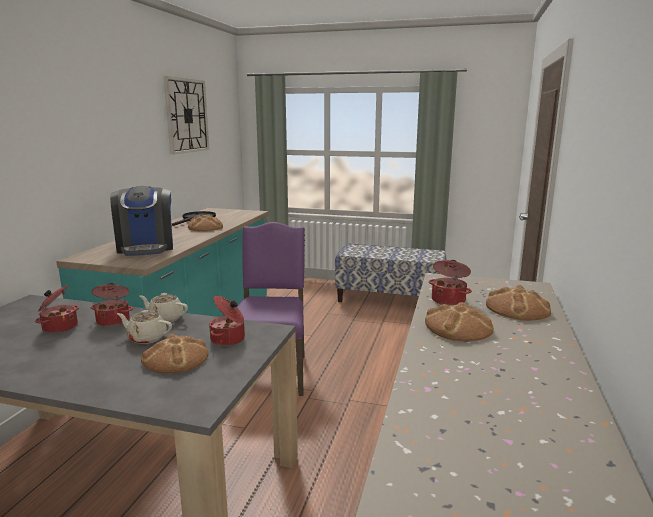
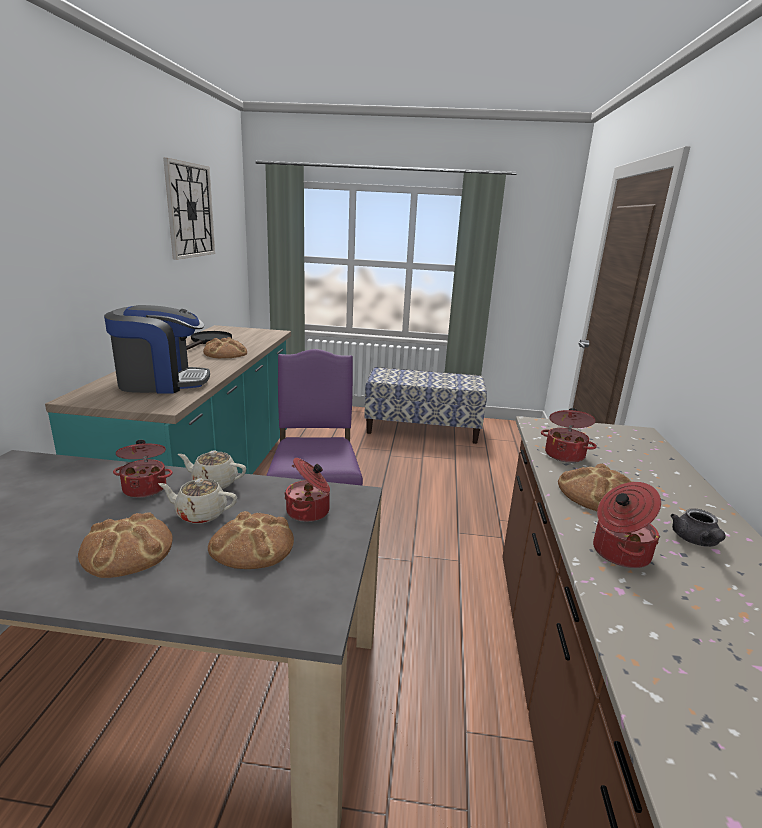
camera: 10 degrees left, 5 degrees up
cooking pot [35,285,79,333] -> cooking pot moved to [593,482,661,568]
coffee machine [110,186,173,256] -> coffee machine turned 75 degrees counterclockwise [104,305,210,394]
bread [486,285,551,321] -> bread moved to [78,512,173,578]
none -> grey teapot [670,508,726,547]

